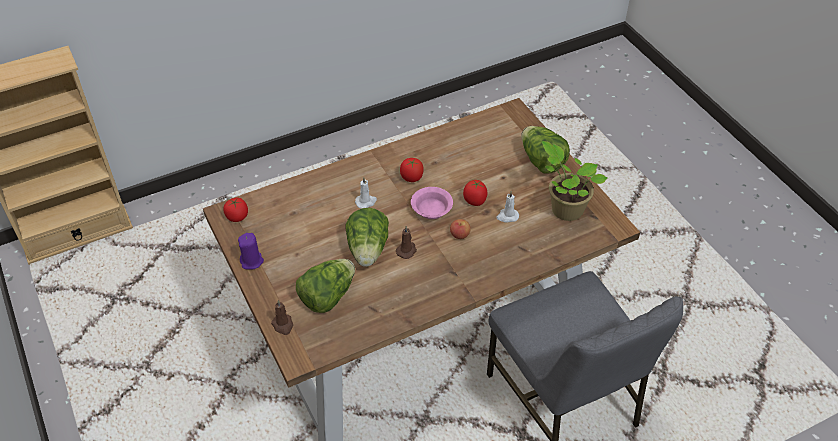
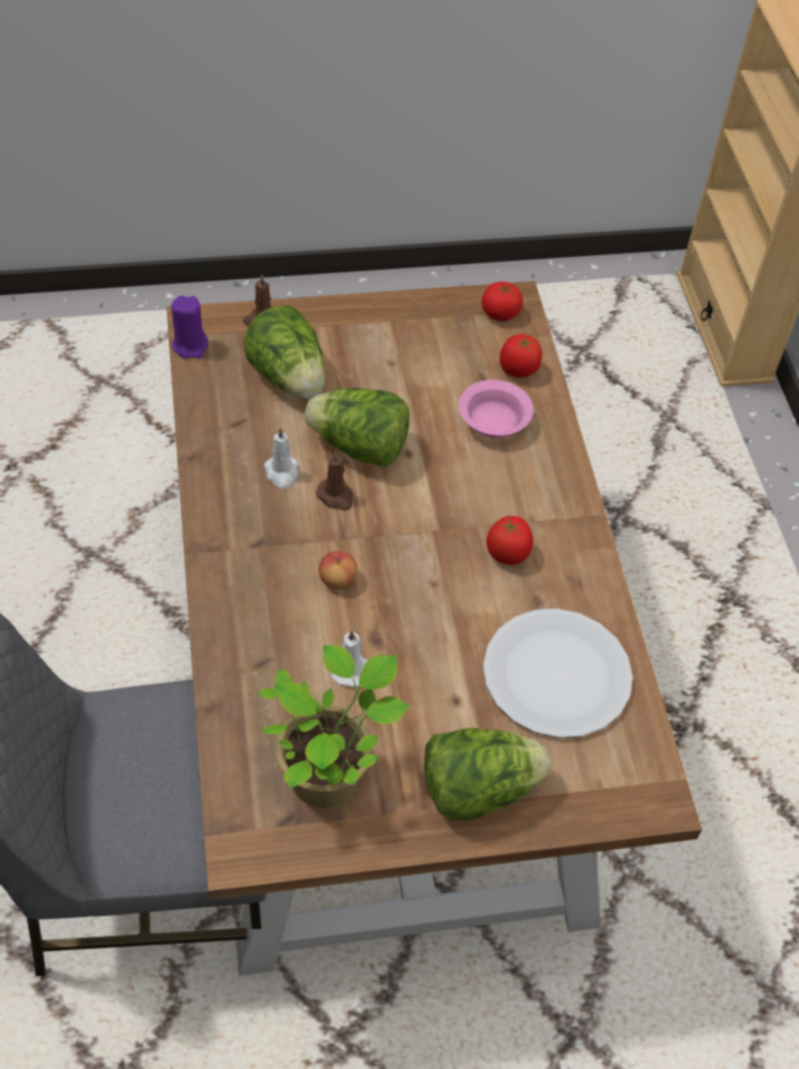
camera: 105 degrees right, 5 degrees up
purple candle [238,233,264,270] -> purple candle moved to [171,296,208,359]
white candle [355,177,377,209] -> white candle moved to [264,427,298,489]
pink bowl [411,187,453,219] -> pink bowl moved to [459,380,533,438]
tomato [463,180,488,206] -> tomato moved to [500,334,542,378]
none -> white plate [483,609,633,738]

